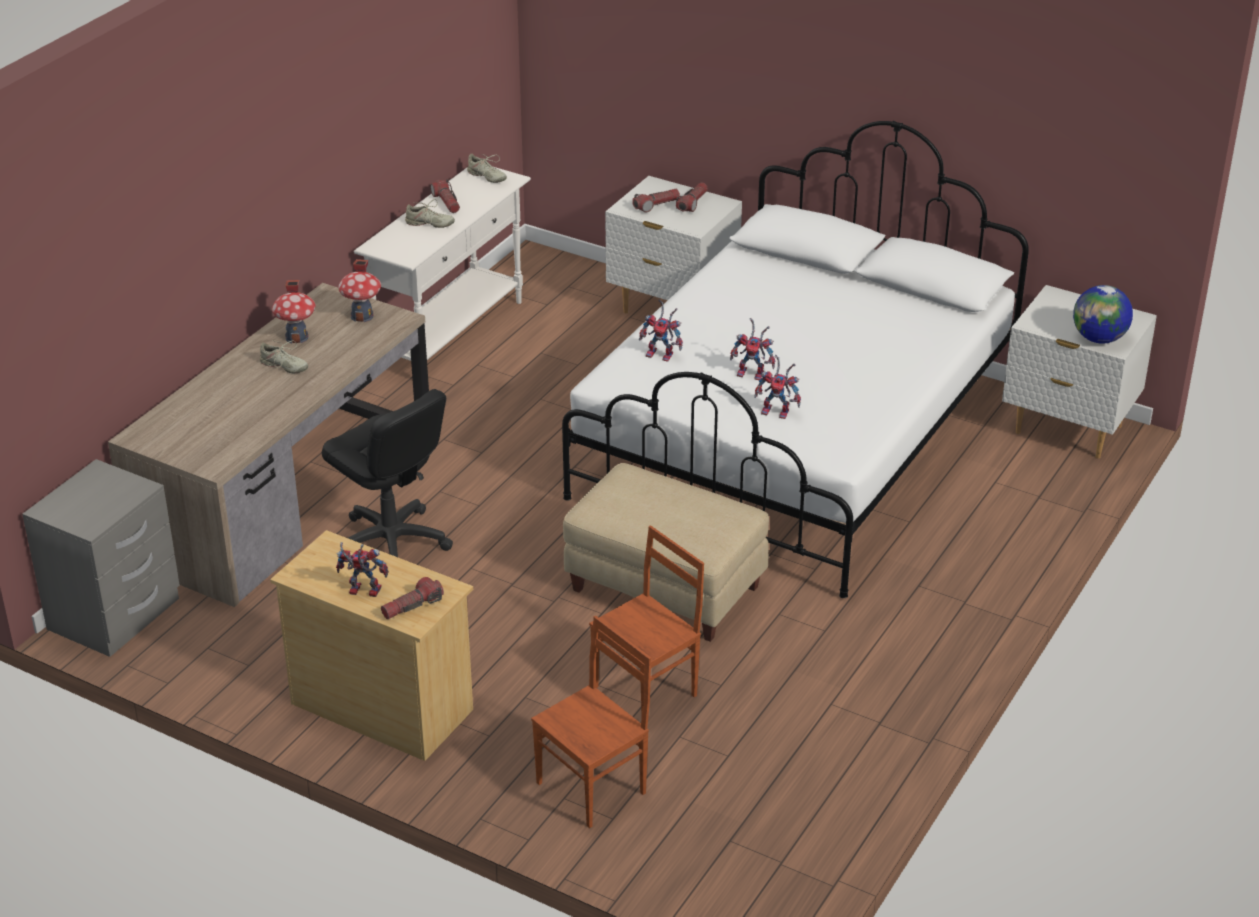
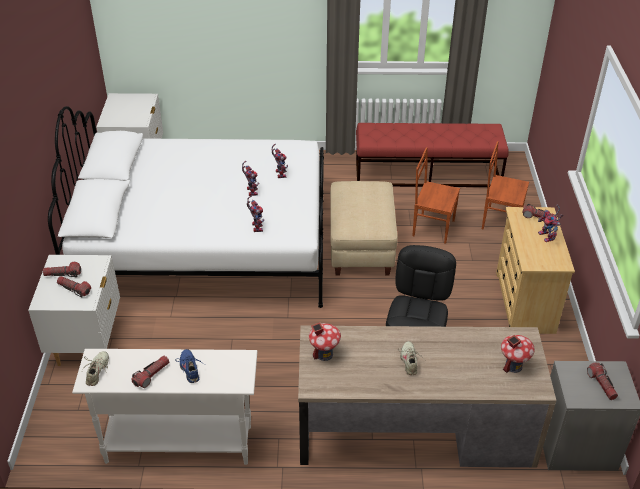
camera: 120 degrees left, 5 degrees up
toy house [272,280,316,343] -> toy house moved to [501,335,535,373]
beige shoe [405,199,455,228] -> blue shoe [175,349,205,383]
globe [1073,285,1133,344] -> none
none -> red bench [356,123,508,187]
none -> flashlight [587,363,618,400]

